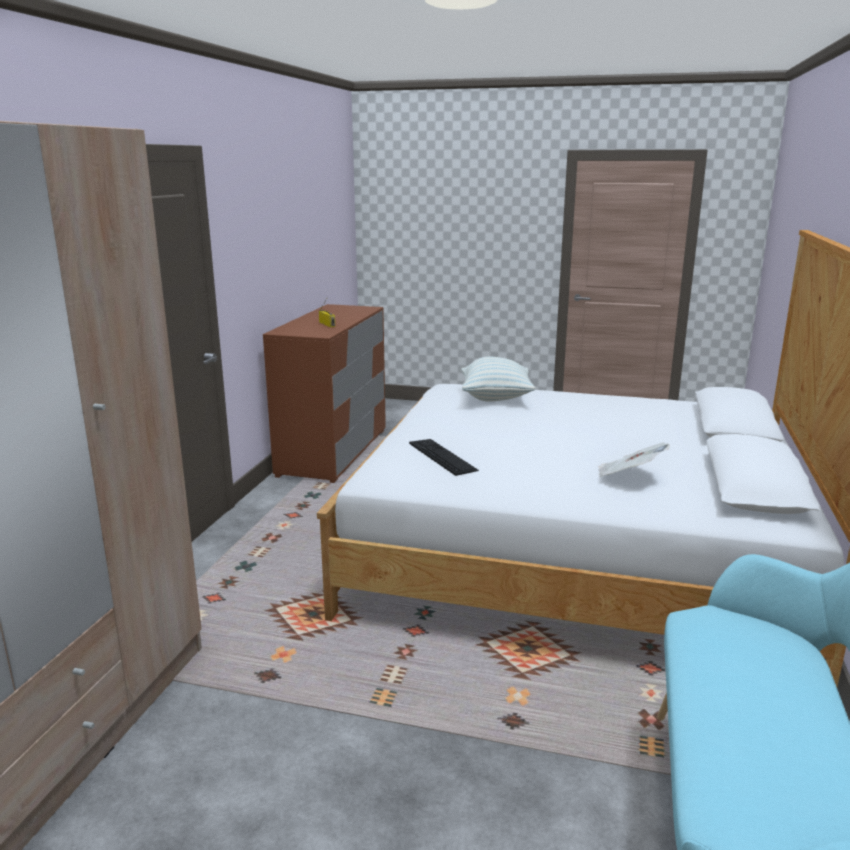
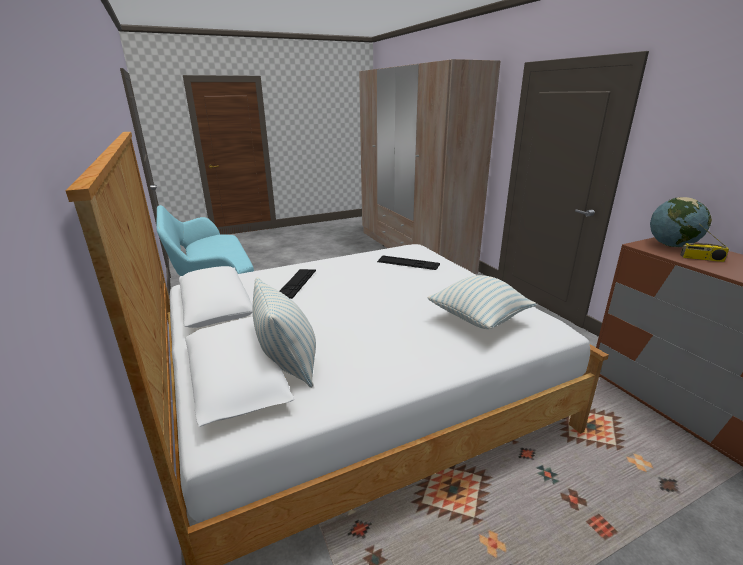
camera: 140 degrees right, 5 degrees up
newspaper [598,442,670,477] -> keyboard [280,269,316,299]
none -> pillow [253,277,316,388]
none -> globe [650,197,712,247]

